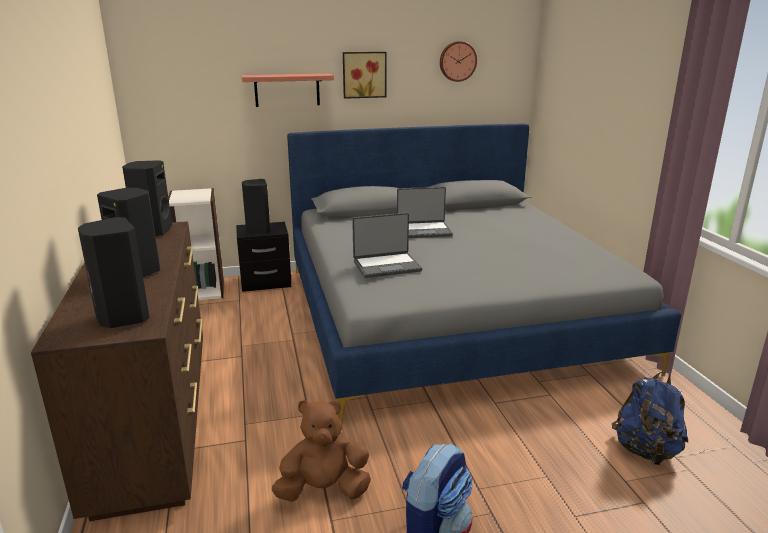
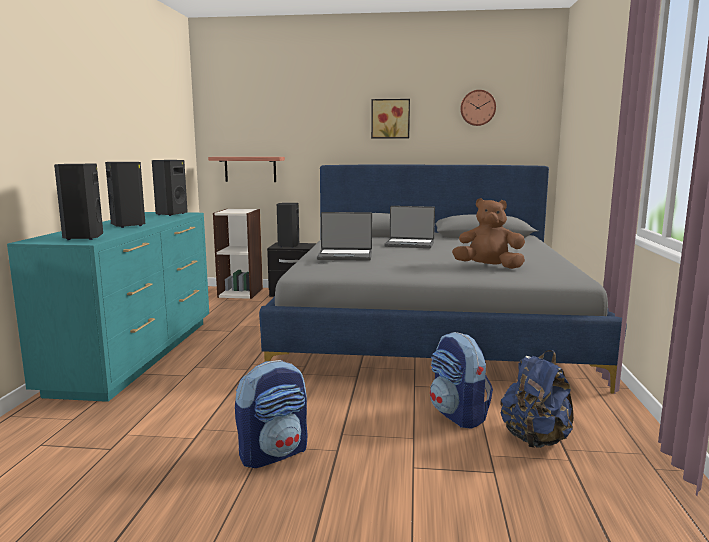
camera: 20 degrees right, 10 degrees down
brown dresser [31,221,203,521] -> turquoise dresser [7,212,209,402]
shelf [242,74,334,107] -> shelf moved to [208,157,285,182]
brown plush toy [272,400,371,502] -> brown plush toy moved to [452,198,525,269]
none -> backpack [430,332,493,429]

